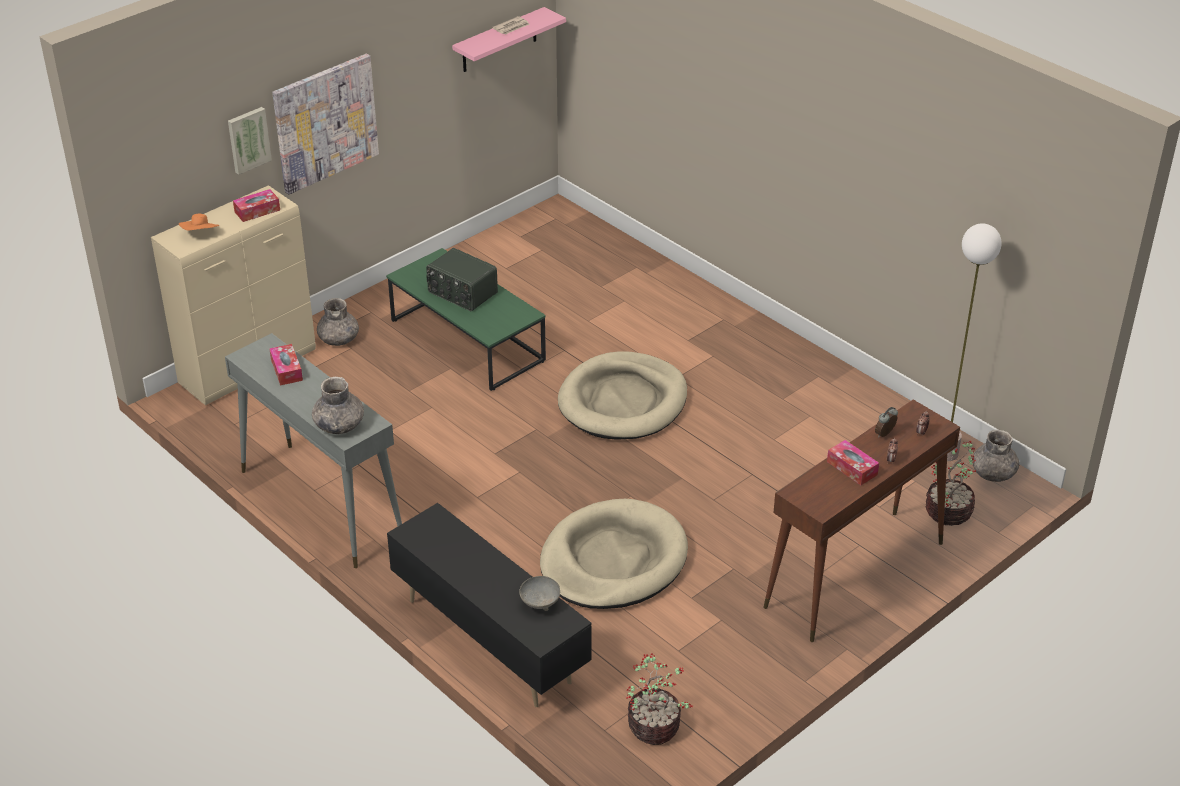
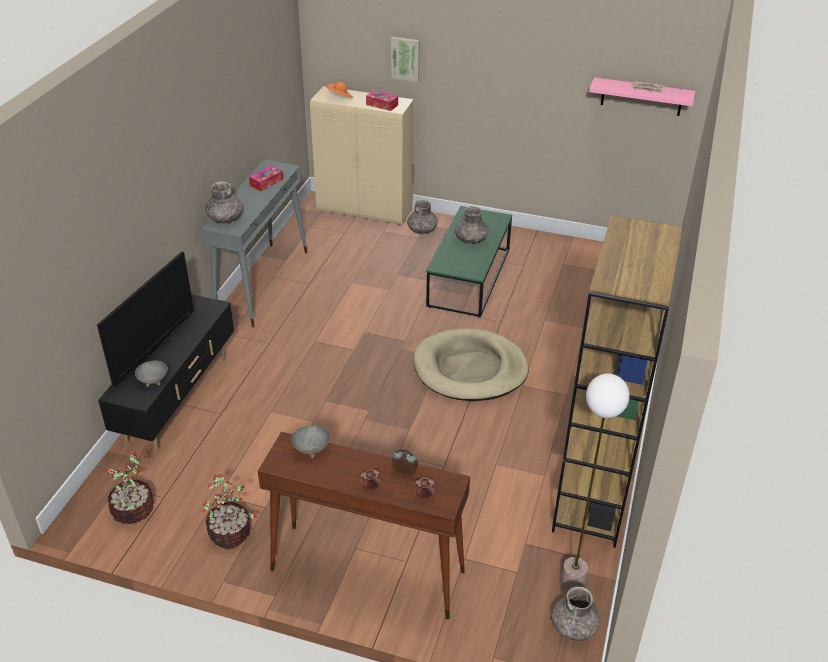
camera: 60 degrees right, 0 degrees up
picture [272,54,379,194] -> none
radio [426,248,498,311] -> grey vase [455,206,489,244]
beige dog bed [540,499,688,609] -> none
tissue box [827,440,879,485] -> none
potted plant [926,441,976,526] -> potted plant moved to [202,474,257,549]
none -> television [97,251,194,387]
none -> grey bowl [291,425,330,458]
none -> brown bookcase [552,215,683,548]

